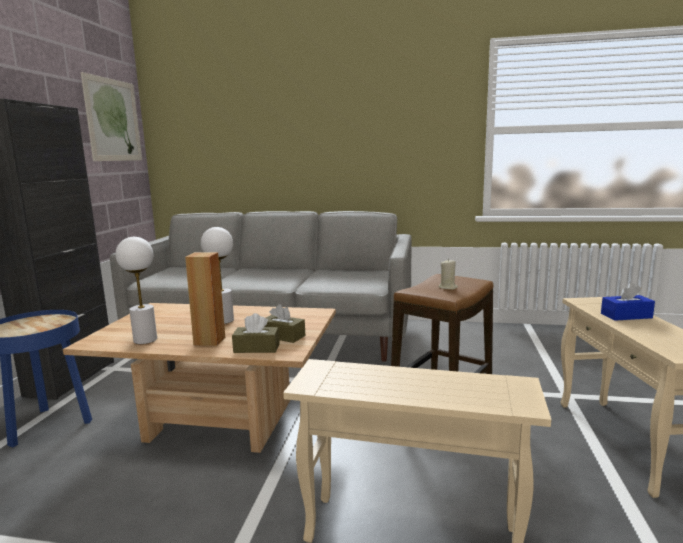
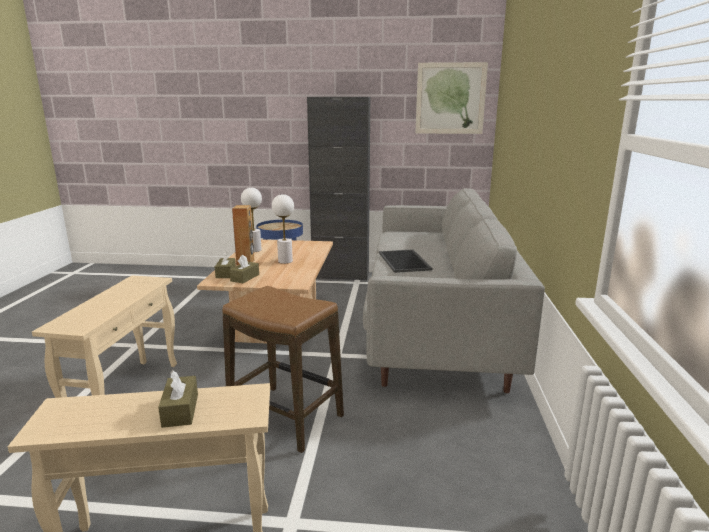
camera: 85 degrees right, 5 degrees up
beige candle [438,259,458,290] -> none
blue tissue box [601,283,655,321] -> brown tissue box [158,370,198,428]
none -> tray [379,250,432,273]

